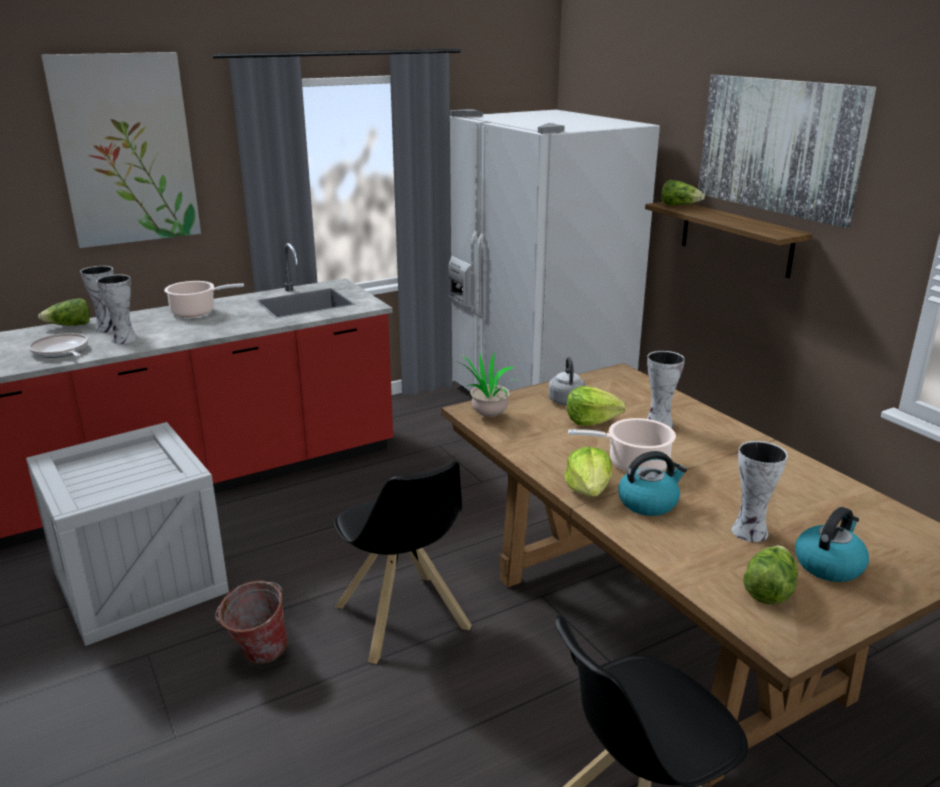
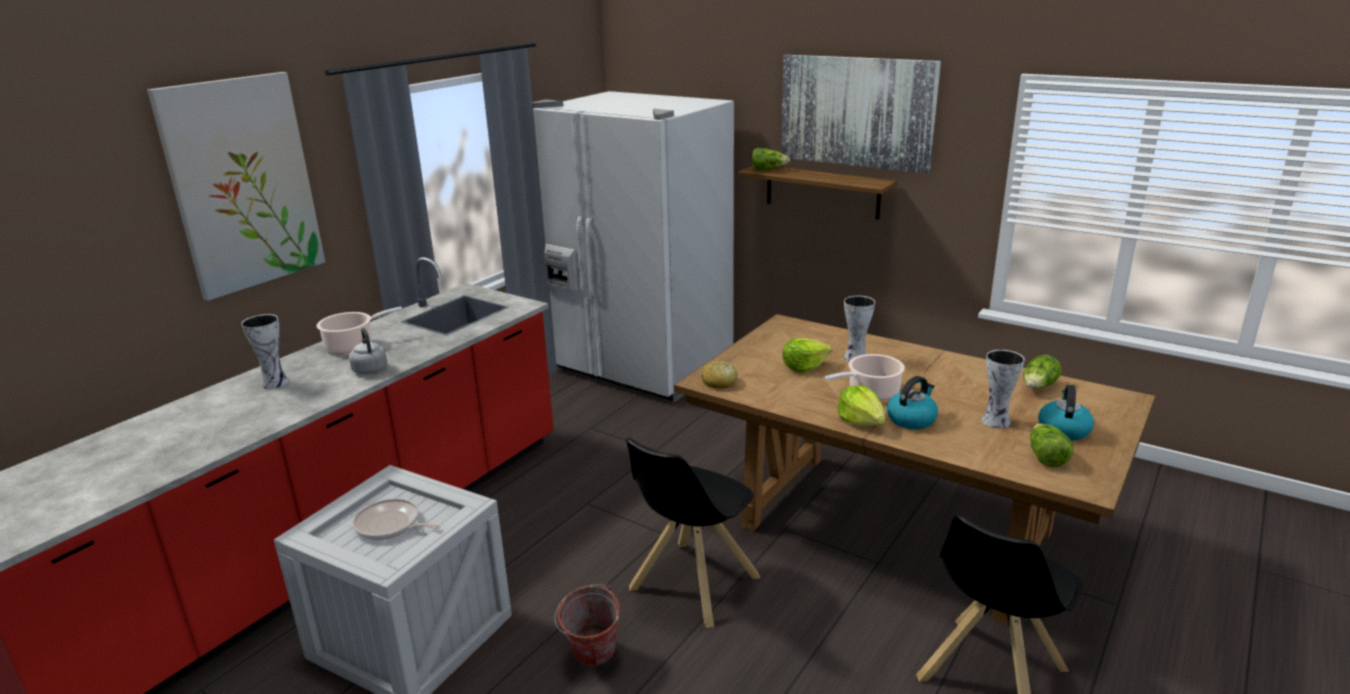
camera: 25 degrees left, 0 degrees up
frying pan [29,333,88,358] -> frying pan moved to [353,499,441,540]
lettuce [38,298,90,326] -> lettuce moved to [1023,355,1062,388]
vase [96,274,137,344] -> none
black chair [334,461,472,664] -> black chair turned 90 degrees clockwise [626,438,760,628]
potted plant [461,352,521,417] -> bread [701,360,738,388]
grey kettle [548,357,585,405] -> grey kettle moved to [349,328,387,374]

